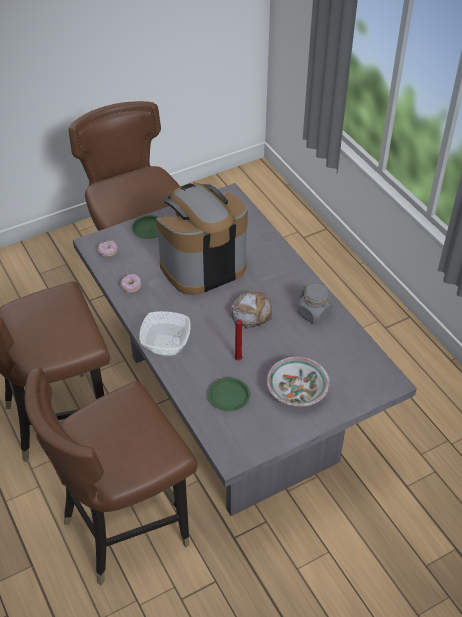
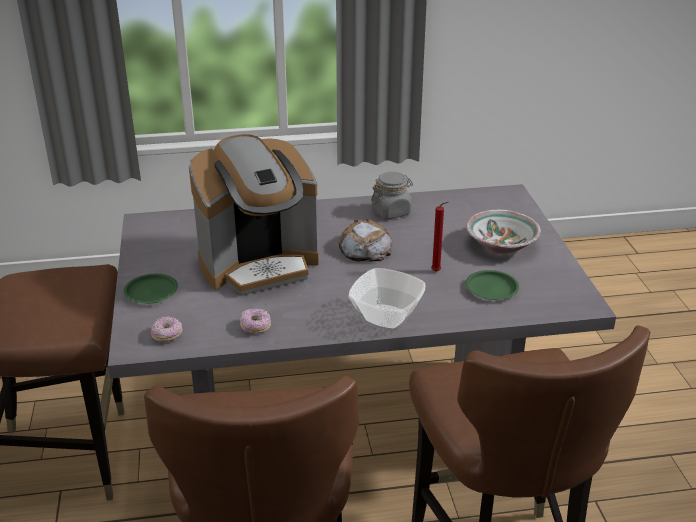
camera: 70 degrees left, 15 degrees down
coffee machine [156,183,248,295] -> coffee machine turned 105 degrees counterclockwise [189,134,319,296]

